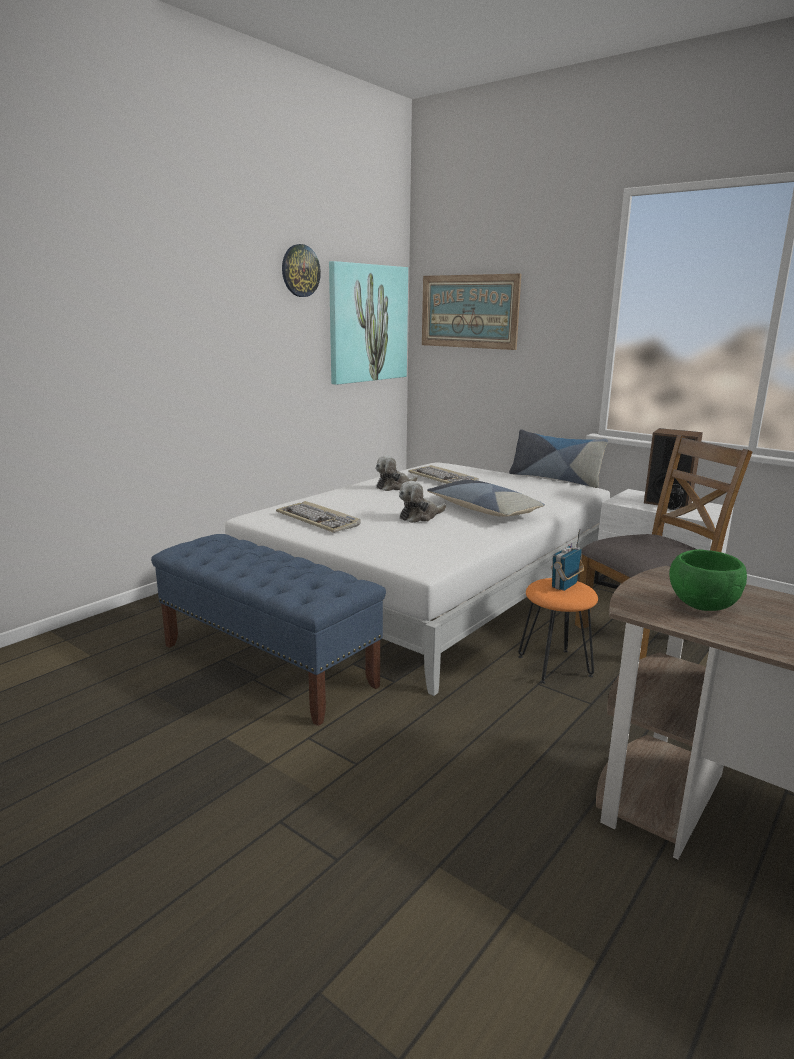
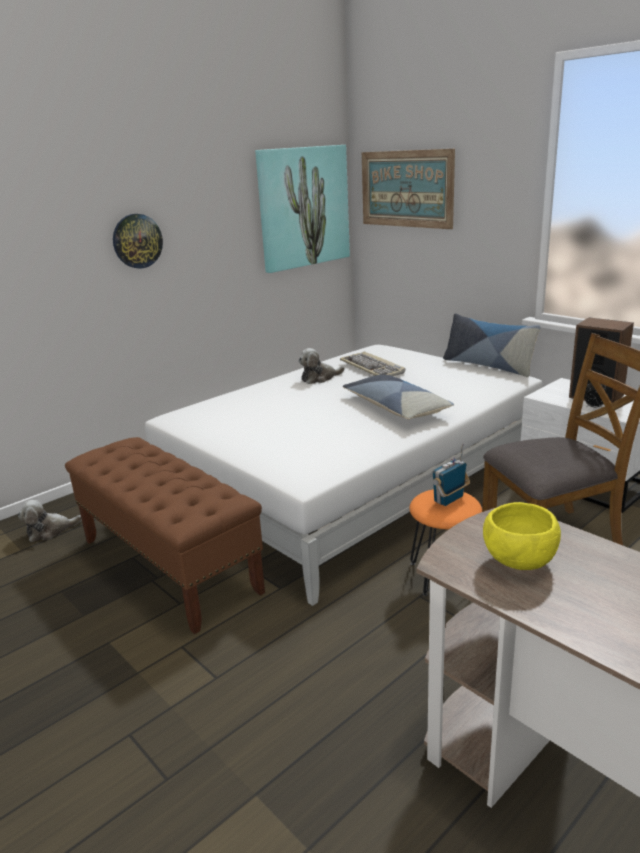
camera: 10 degrees right, 5 degrees up
blue bench [151,534,386,726] -> brown bench [65,437,265,634]
keyboard [276,501,361,533] -> none
wall clock [282,244,321,297] -> wall clock moved to [113,214,163,269]
plush toy [399,481,446,523] -> plush toy moved to [18,500,82,542]
green bowl [669,549,747,611] -> yellow bowl [483,502,561,570]

